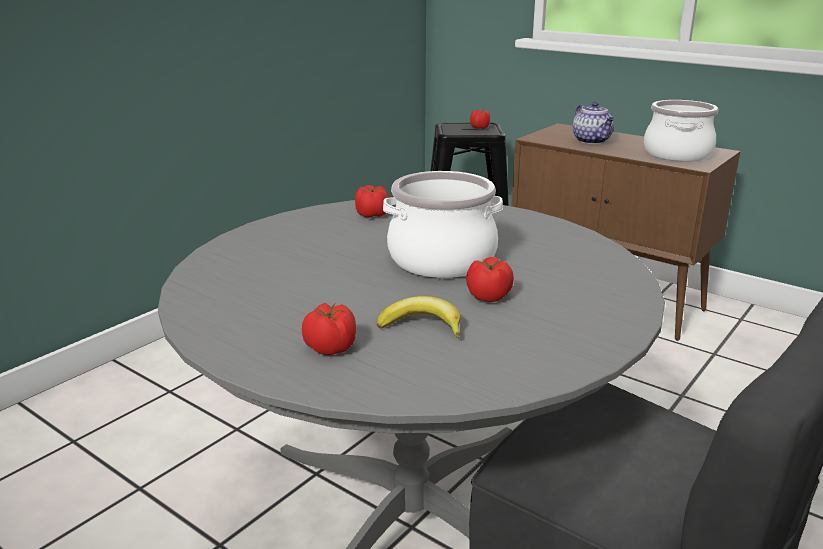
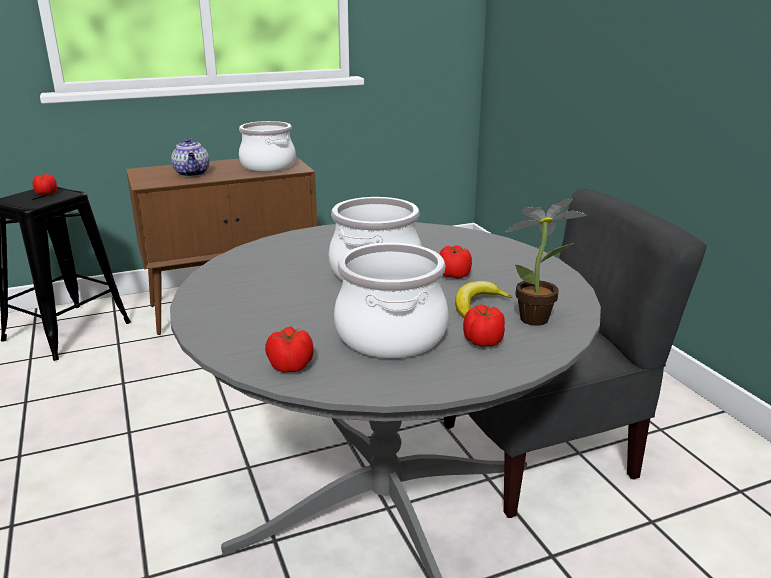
camera: 60 degrees left, 0 degrees up
tomato [355,185,389,218] -> tomato moved to [265,326,314,373]
teapot [572,102,614,144] -> teapot turned 60 degrees clockwise [171,138,209,177]
none -> cooking pot [334,243,449,358]
none -> potted plant [505,198,587,326]

